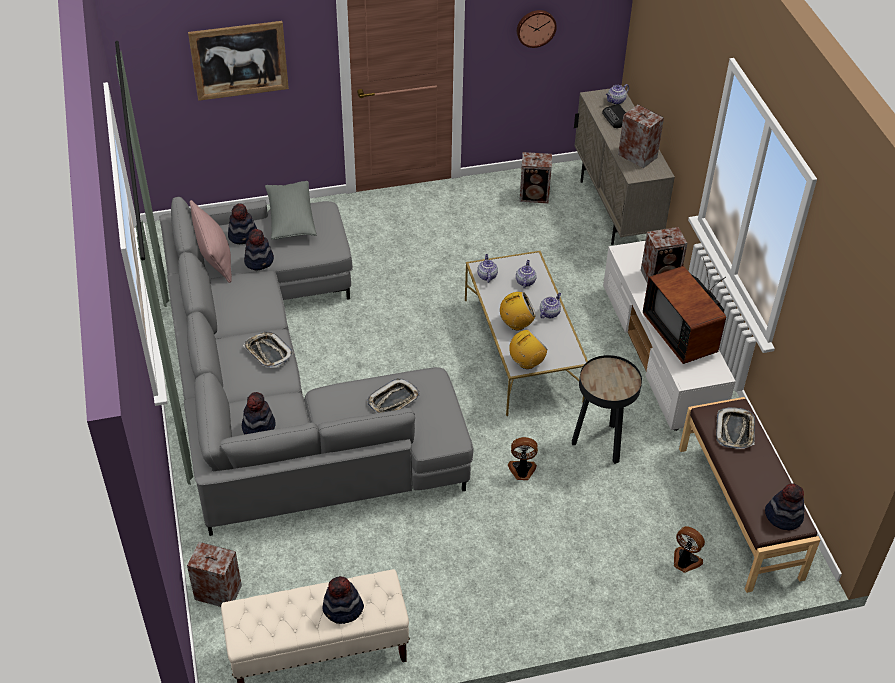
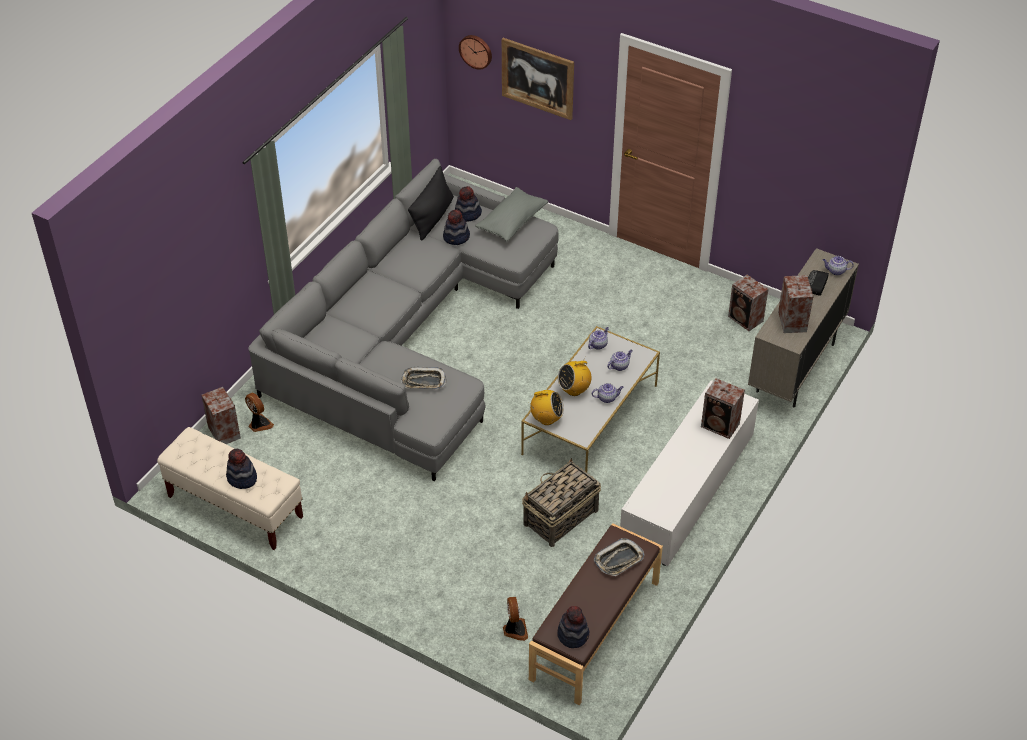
camera: 45 degrees right, 0 degrees up
pink pillow [190,200,232,283] -> black pillow [408,166,454,241]
hat [242,392,275,434] -> none
tray [243,331,294,368] -> none
radio [500,292,536,330] -> radio turned 120 degrees clockwise [558,361,591,396]
fan [508,437,538,480] -> fan moved to [245,393,274,432]
wall clock [517,10,557,48] -> wall clock moved to [459,35,492,70]
black side table [572,355,642,464] -> basket [522,458,601,547]
television [643,258,726,364] -> none

